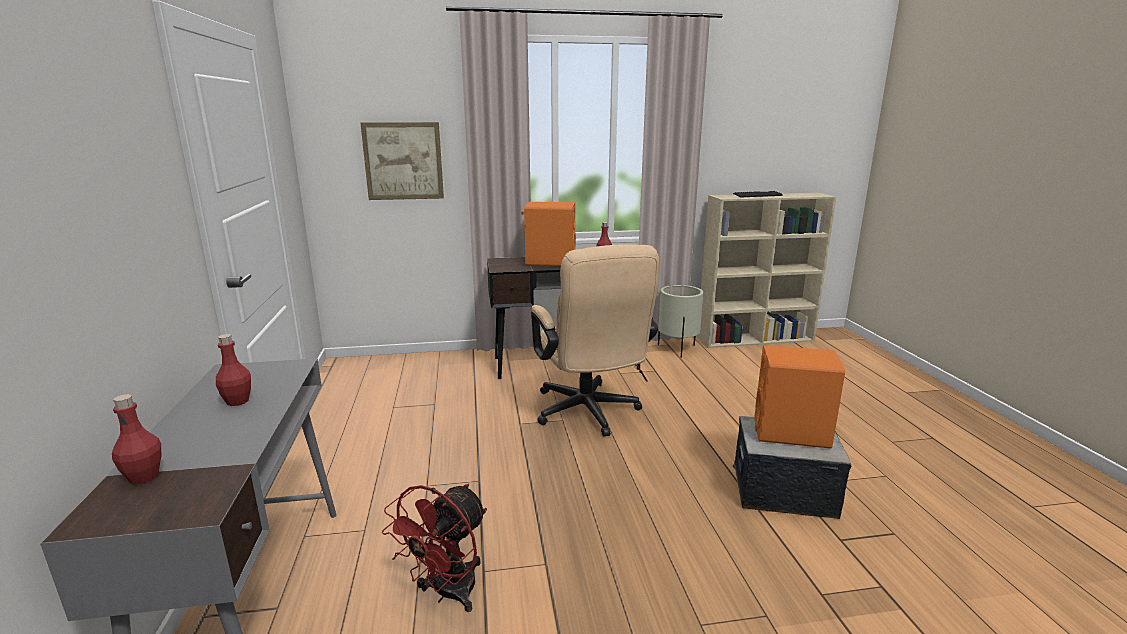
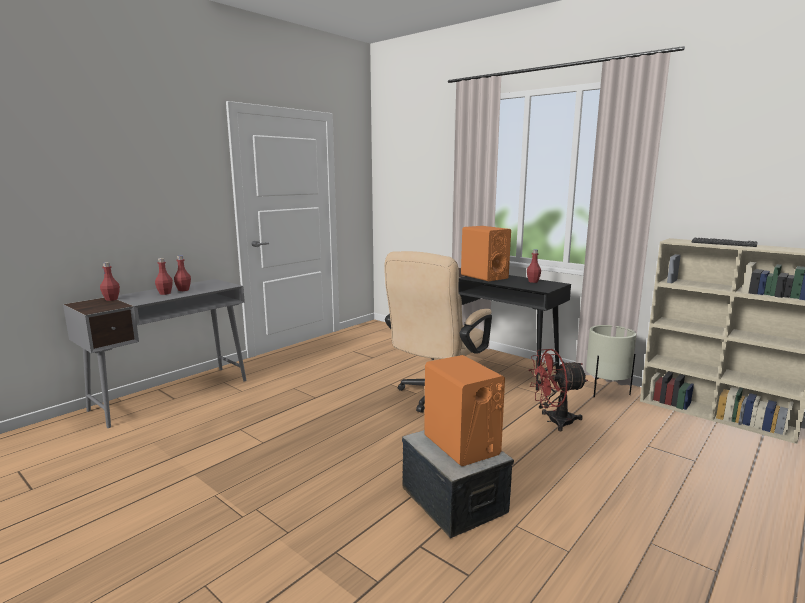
camera: 50 degrees right, 5 degrees down
picture [360,122,444,200] -> none
red fan [382,484,487,612] -> red fan moved to [528,349,588,431]
none -> red bottle [155,258,173,295]

